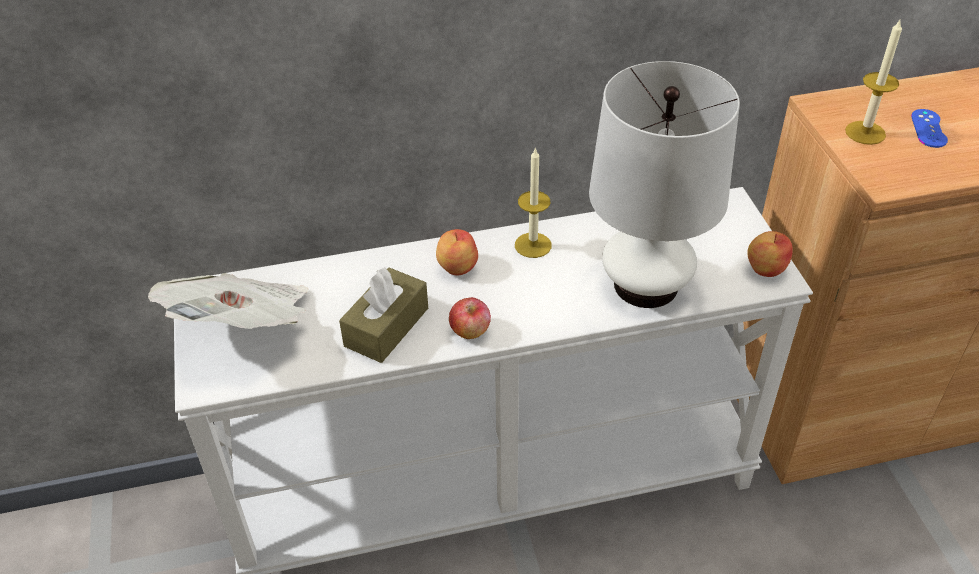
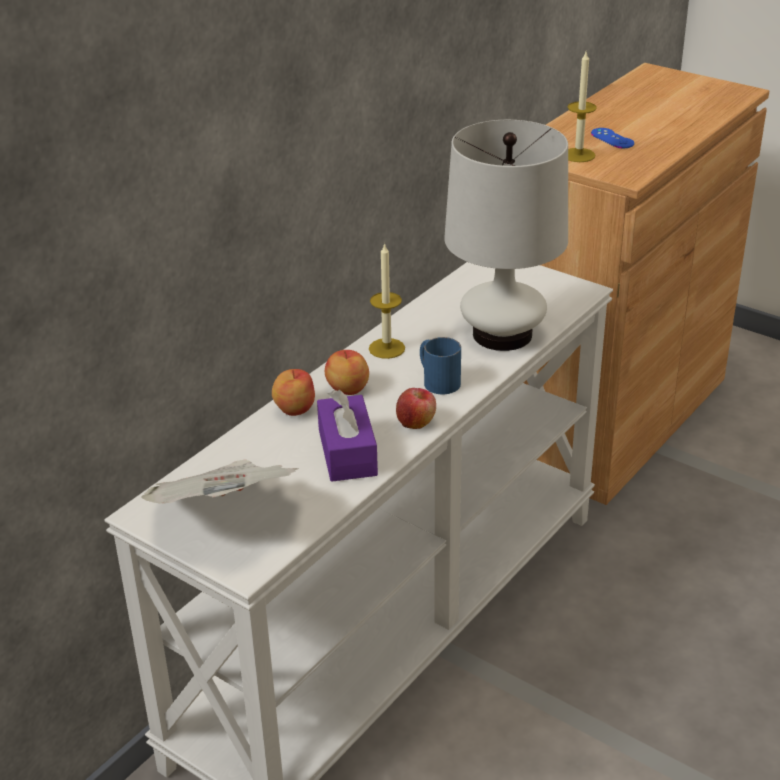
camera: 40 degrees left, 10 degrees down
brown tissue box [339,267,428,363] -> purple tissue box [317,390,378,482]
apple [747,231,793,277] -> apple moved to [272,369,315,416]
none -> blue mug [420,337,461,395]

